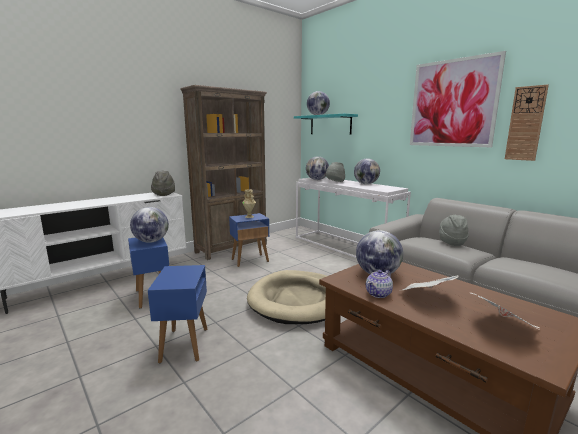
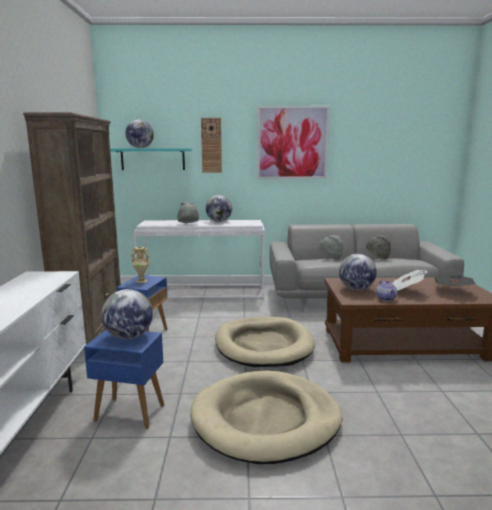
camera: 50 degrees left, 0 degrees up
blue side table [148,265,207,364] -> beige dog bed [190,371,342,464]
grey hat [151,170,175,196] -> grey hat moved to [366,235,391,259]
globe [306,156,329,180] -> none
wall clock [505,84,549,161] -> wall clock moved to [201,118,222,173]

